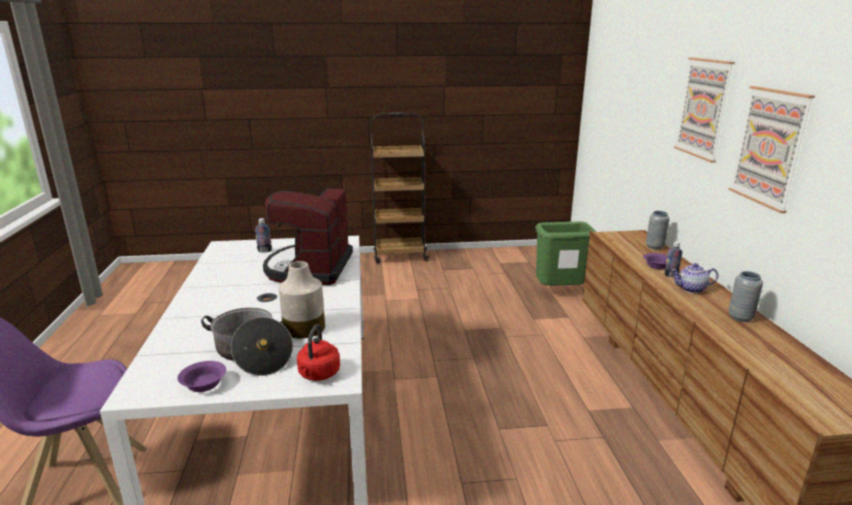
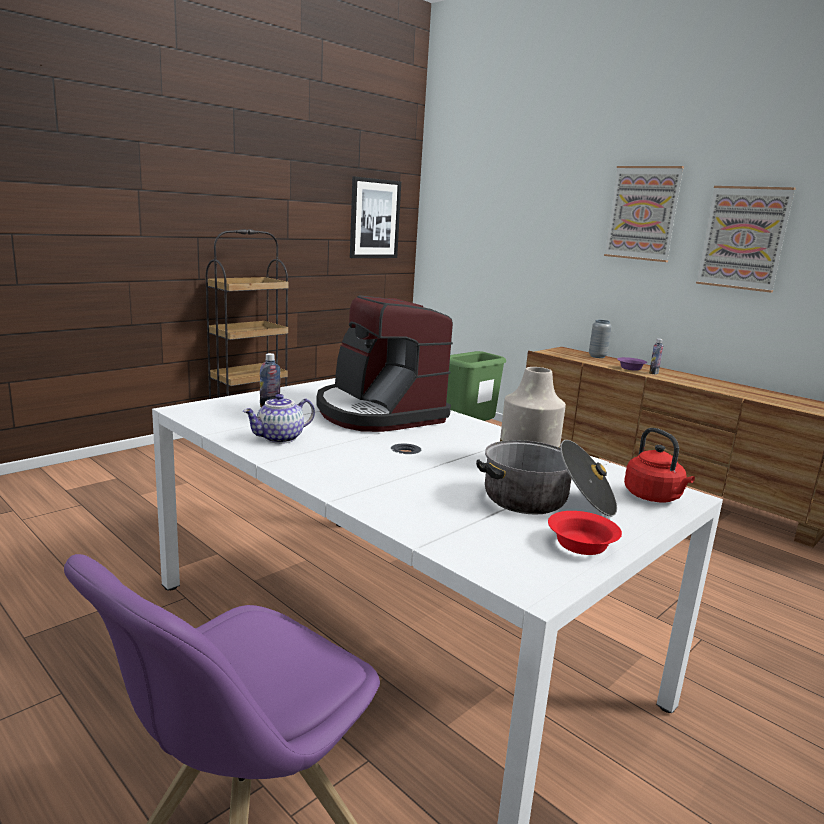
camera: 40 degrees left, 5 degrees down
purple bowl [178,361,226,392] -> red bowl [548,511,622,555]
teapot [671,263,718,293] -> teapot moved to [243,394,315,444]
grey vase [728,271,763,322] -> none
none -> picture [350,177,401,258]

